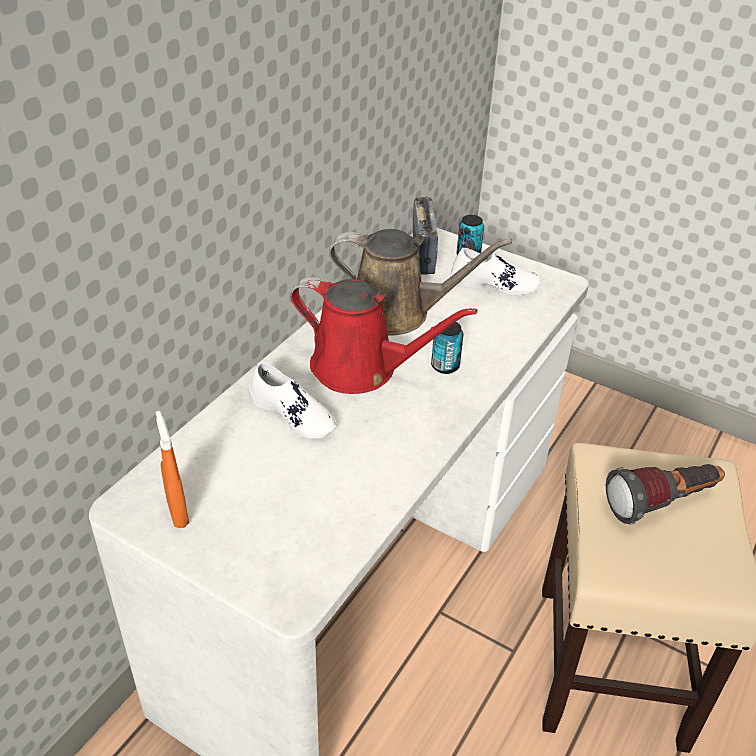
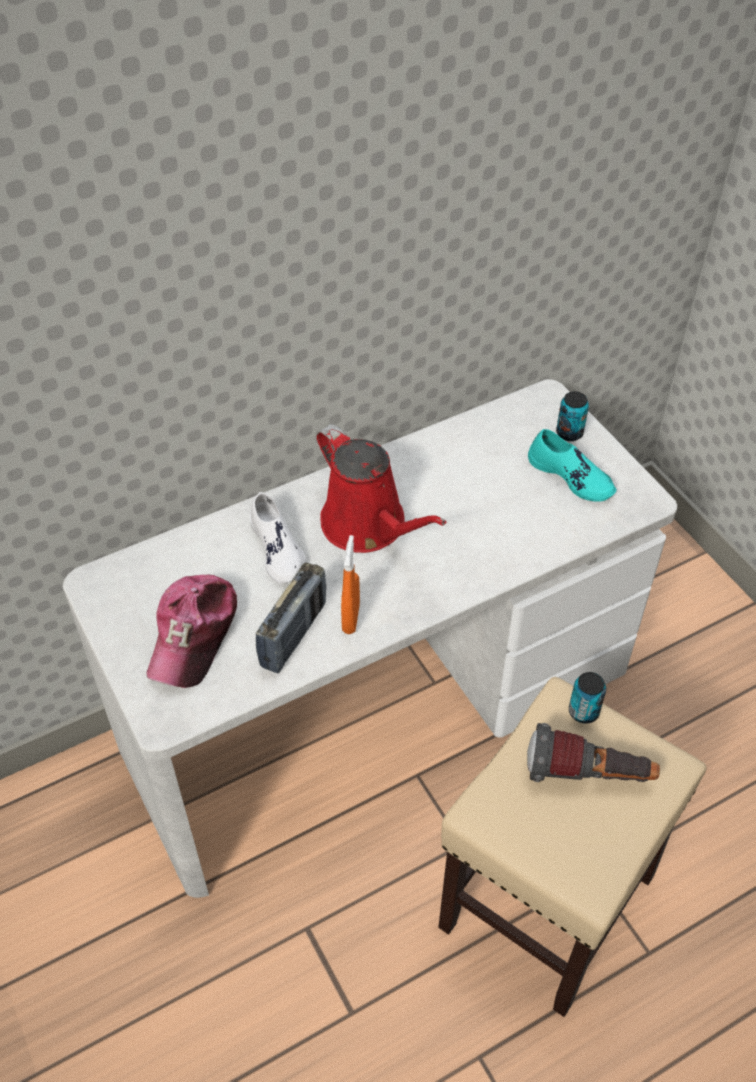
camera: 30 degrees right, 10 degrees up
orange spray bottle [156,411,189,528] -> orange spray bottle moved to [341,535,360,634]
brown watering can [329,229,512,335] -> none
radio [413,197,438,275] -> radio moved to [256,562,326,673]
can [431,321,463,374] -> can moved to [569,672,606,724]
white shoe [451,248,542,295] -> turquoise shoe [528,429,616,502]
none -> cap [146,575,237,688]

